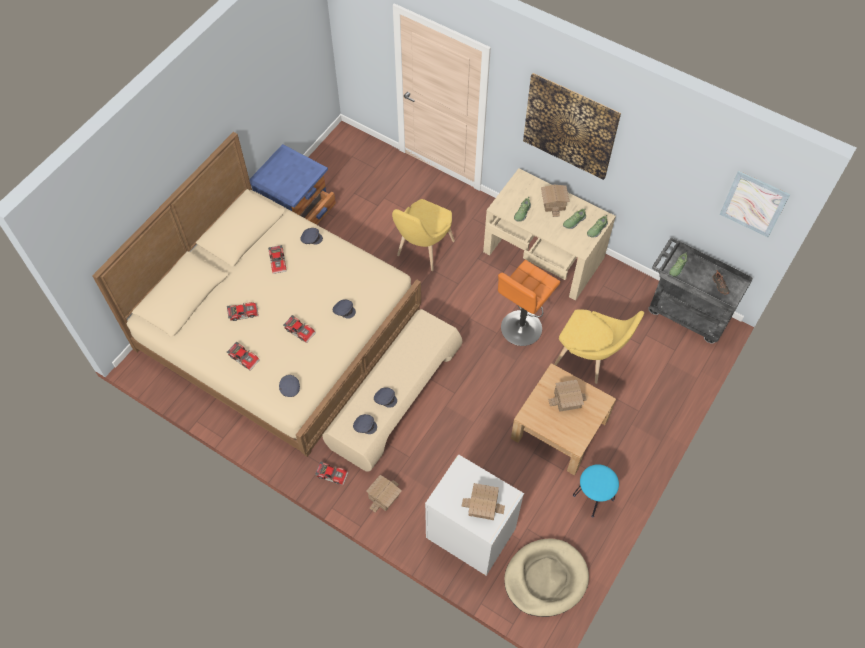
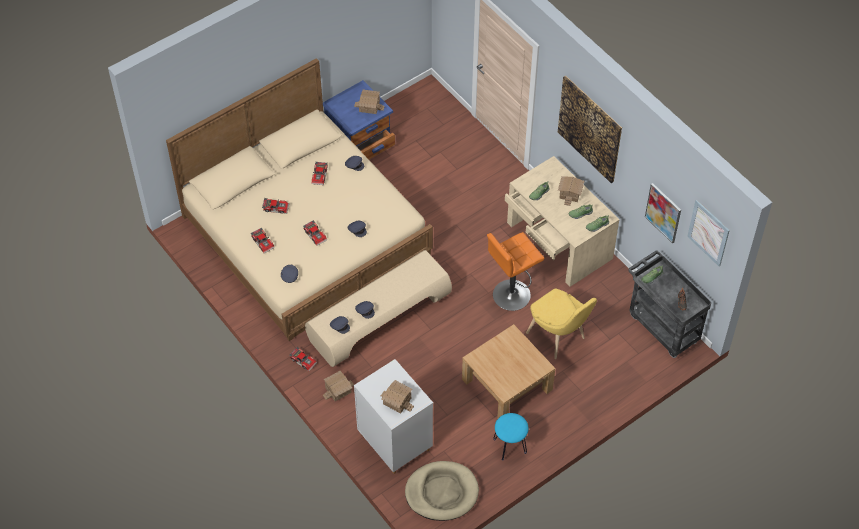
camera: 20 degrees right, 5 degrees down
yellow chair [392,199,455,271] -> none
toy house [548,380,587,412] -> toy house moved to [354,90,385,114]
none -> picture [645,183,681,243]

